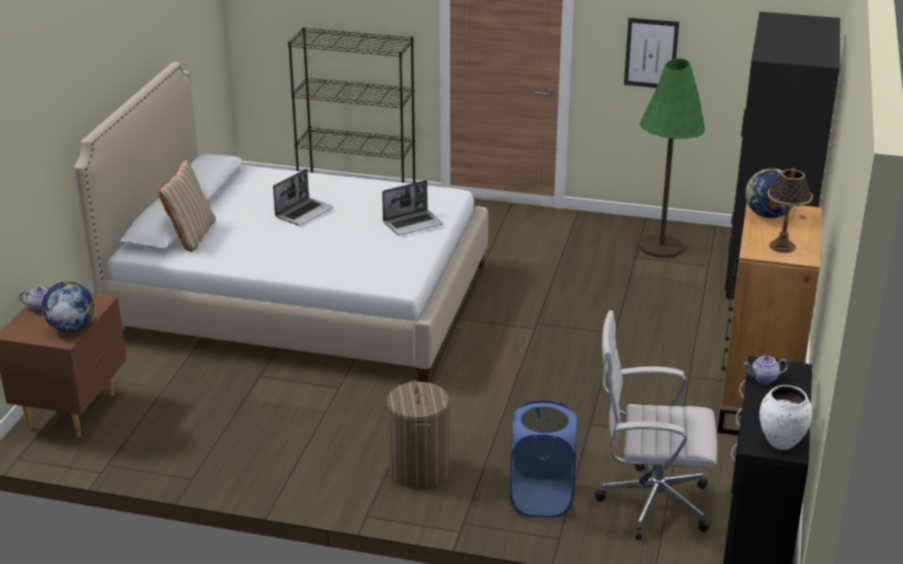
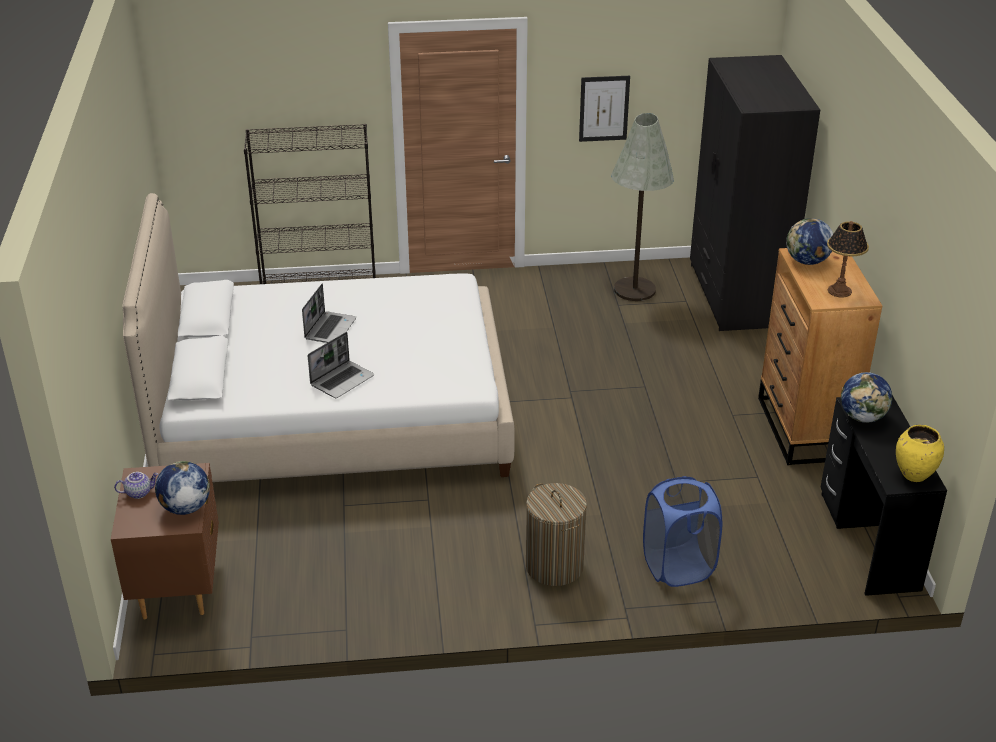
camera: 20 degrees left, 5 degrees up
beige pillow [159,160,216,252] -> none
laptop [382,180,443,235] -> laptop moved to [308,332,374,398]
white office chair [594,310,717,540] -> none
green floor lamp [639,59,705,258] -> grey floor lamp [611,113,674,301]
teapot [744,355,788,384] -> globe [841,372,892,423]
white vase [759,385,812,450] -> yellow vase [896,425,944,482]

